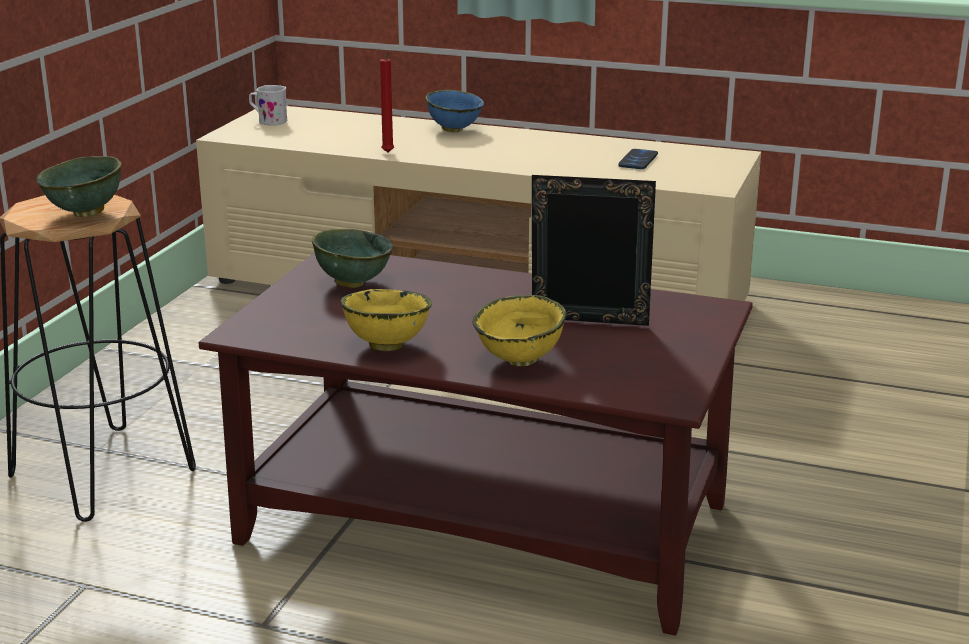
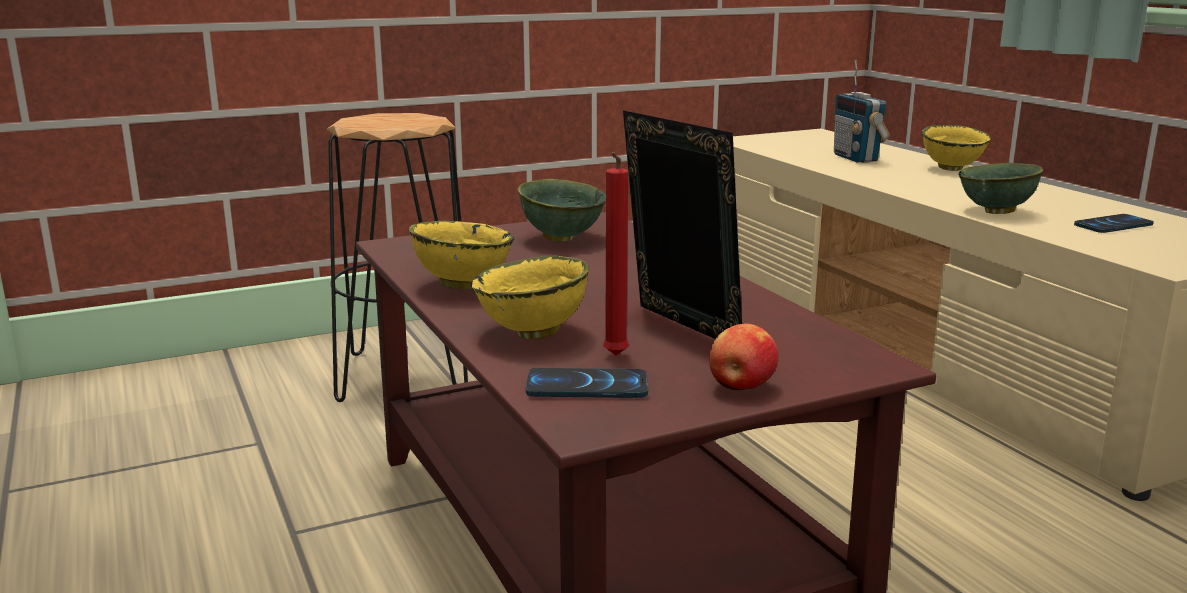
camera: 45 degrees right, 5 degrees down
green bowl [36,156,121,217] -> green bowl moved to [959,163,1043,214]
white mug [249,85,287,126] -> none
red candle [380,51,394,153] -> red candle moved to [603,152,629,356]
blue bowl [425,90,484,132] -> yellow bowl [922,125,991,171]
none -> phone [526,368,648,398]
none -> apple [709,323,778,391]
none -> radio [834,60,890,163]

